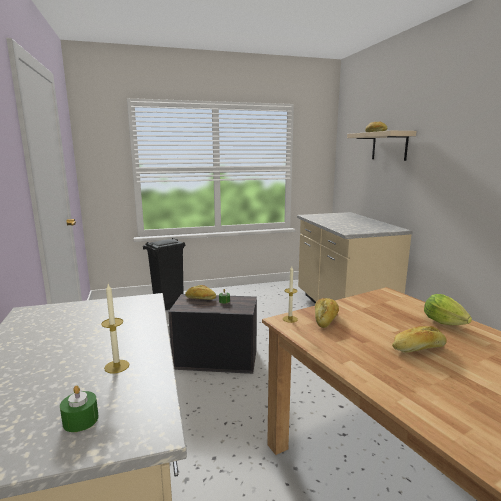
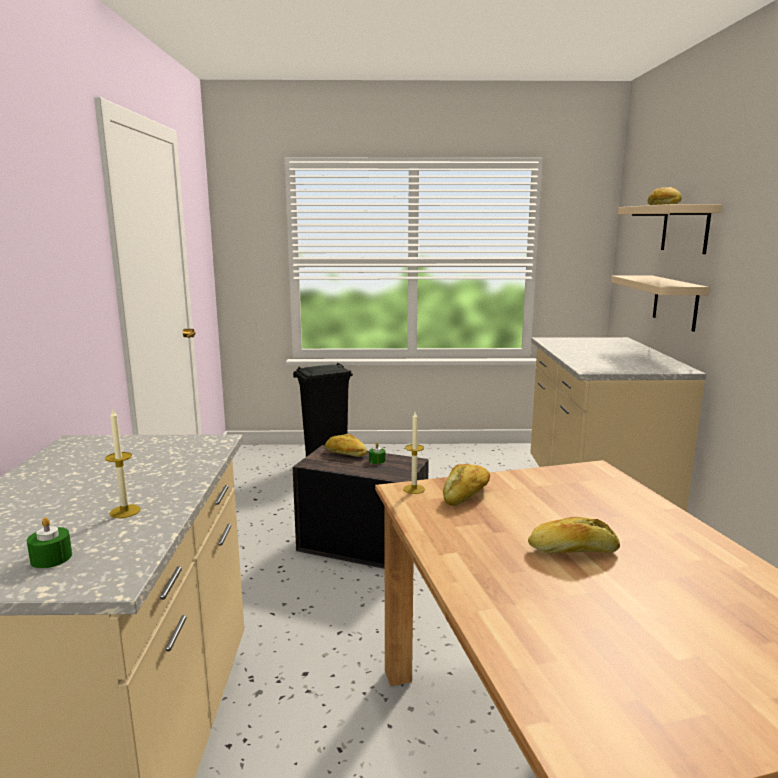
camera: 15 degrees right, 0 degrees up
lettuce [424,294,472,325] -> none
none -> beige shelf [611,275,710,332]

